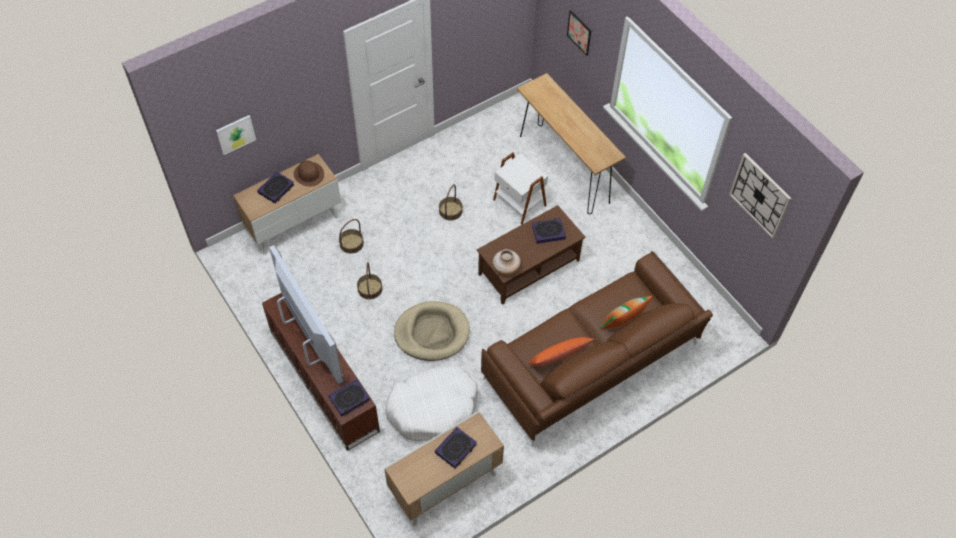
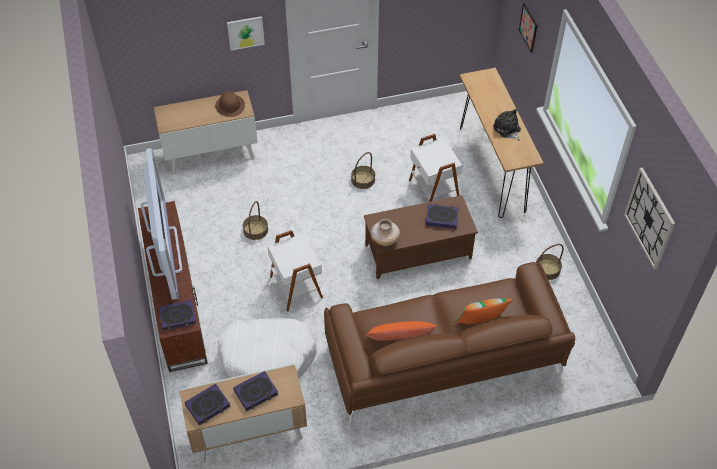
camera: 20 degrees right, 5 degrees down
picture [216,115,256,155] -> picture moved to [227,16,265,50]
book [257,171,294,204] -> book moved to [184,384,231,426]
basket [339,219,364,254] -> basket moved to [536,244,564,280]
beige dog bed [394,301,470,361] -> white side table [268,230,323,311]
none -> plush toy [493,109,521,141]

